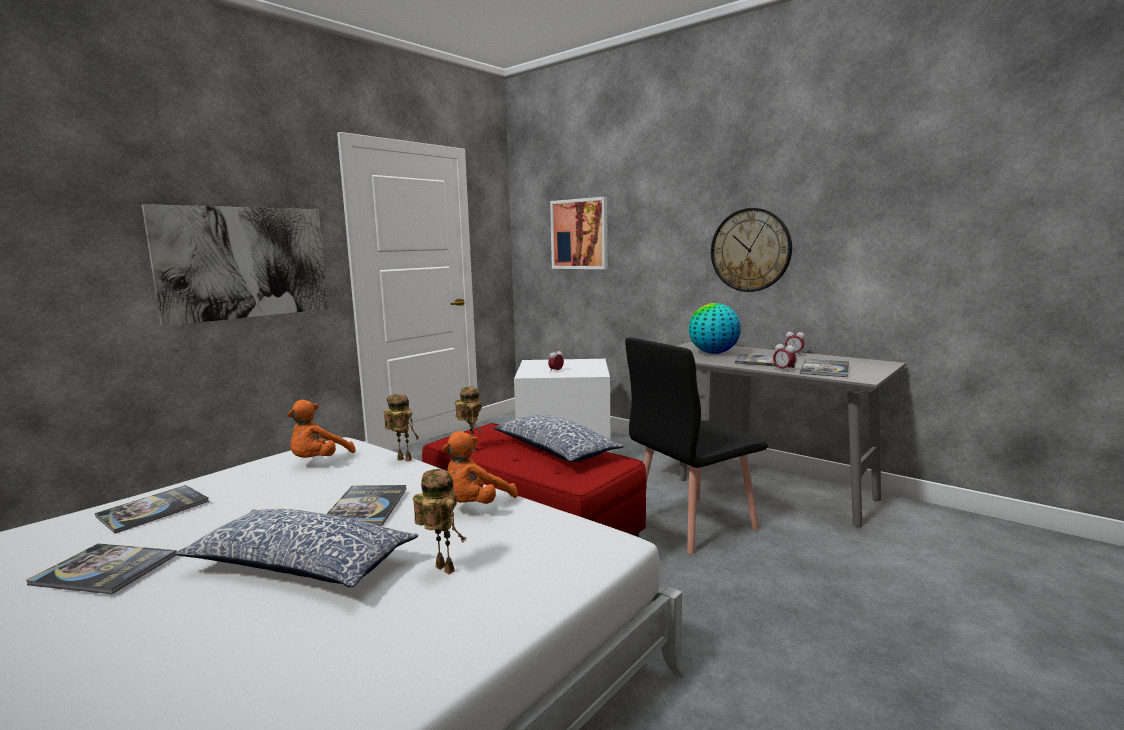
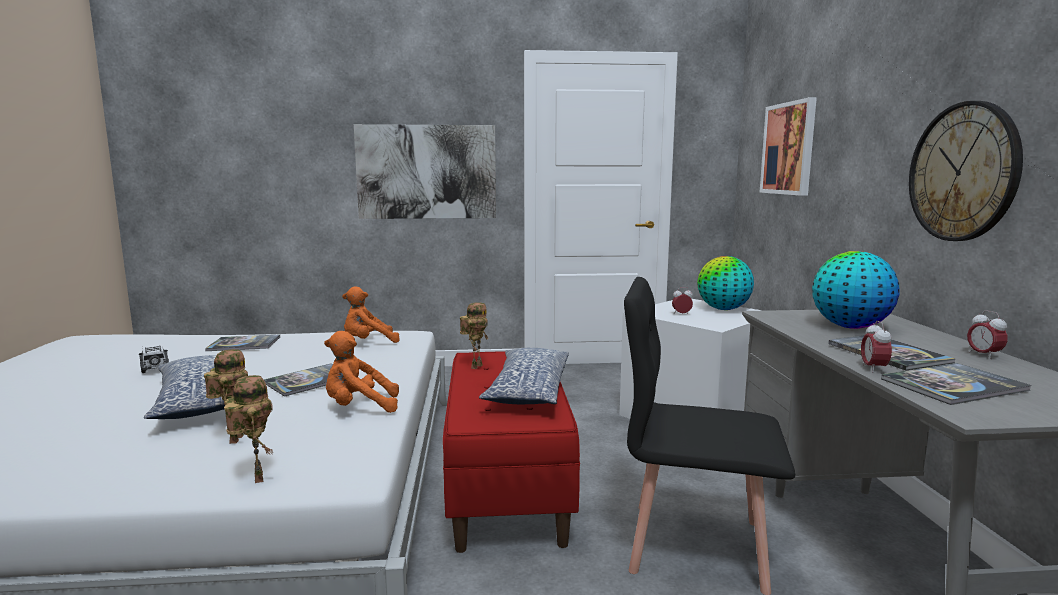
camera: 45 degrees right, 0 degrees up
book [26,544,177,594] -> toy car [139,345,169,373]
toy robot [384,394,418,462] -> toy robot moved to [224,375,273,483]
none -> globe [697,256,754,310]

